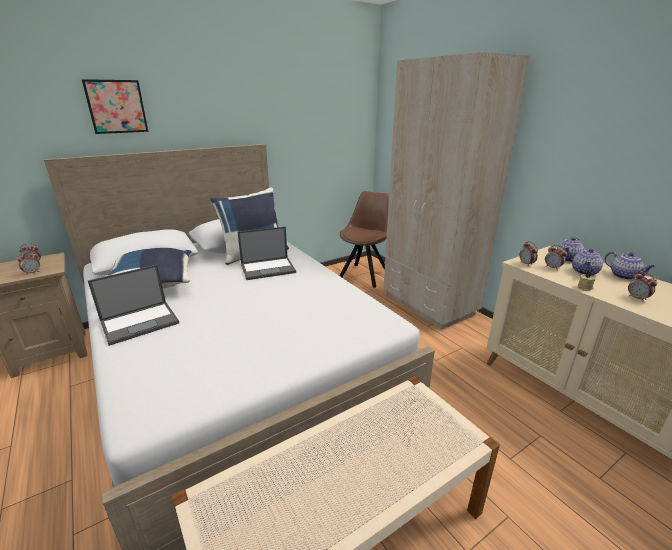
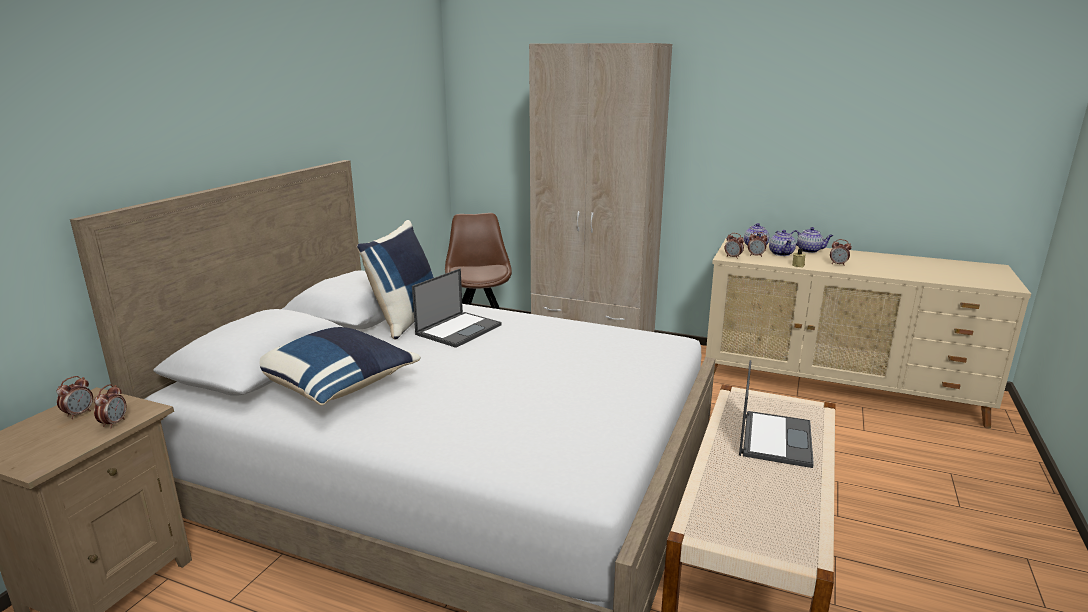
camera: 35 degrees left, 5 degrees down
picture [82,79,148,134] -> none
laptop [88,265,179,346] -> laptop moved to [739,360,814,468]

